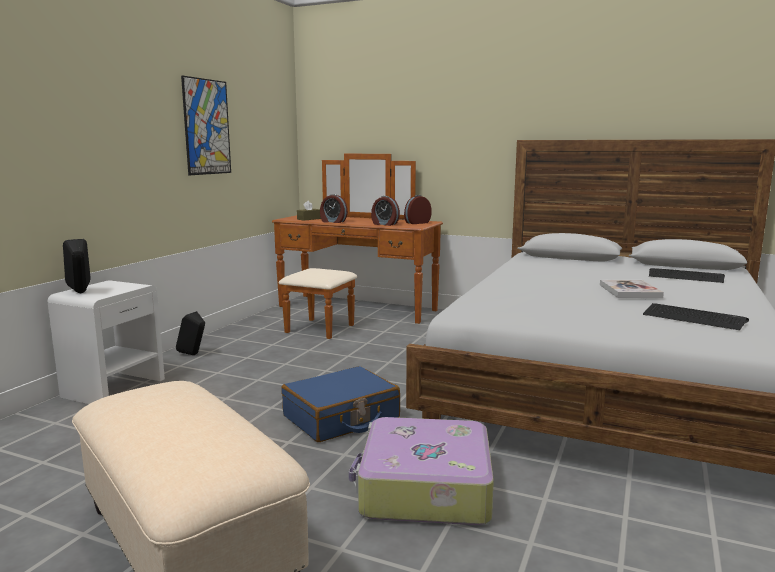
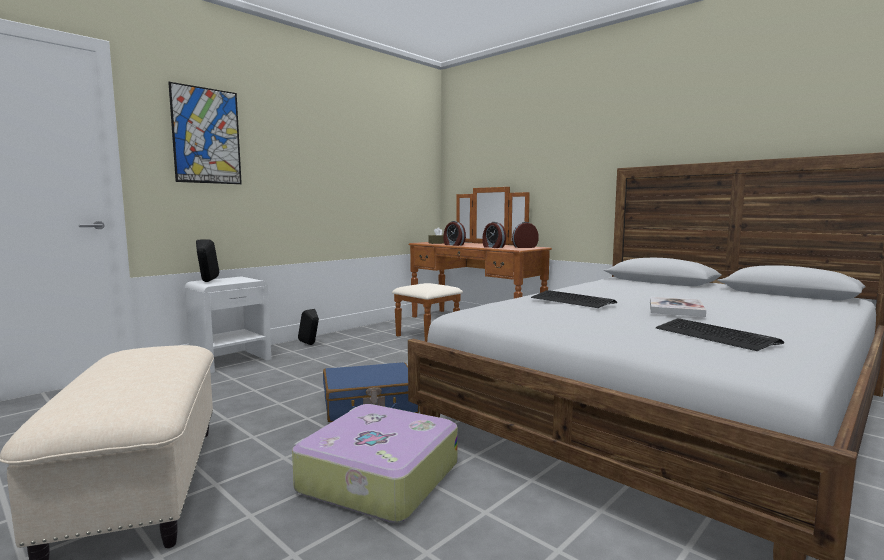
camera: 20 degrees right, 5 degrees down
picture [181,76,231,175] -> picture moved to [168,82,242,184]
keyboard [649,268,725,283] -> keyboard moved to [531,290,617,308]

